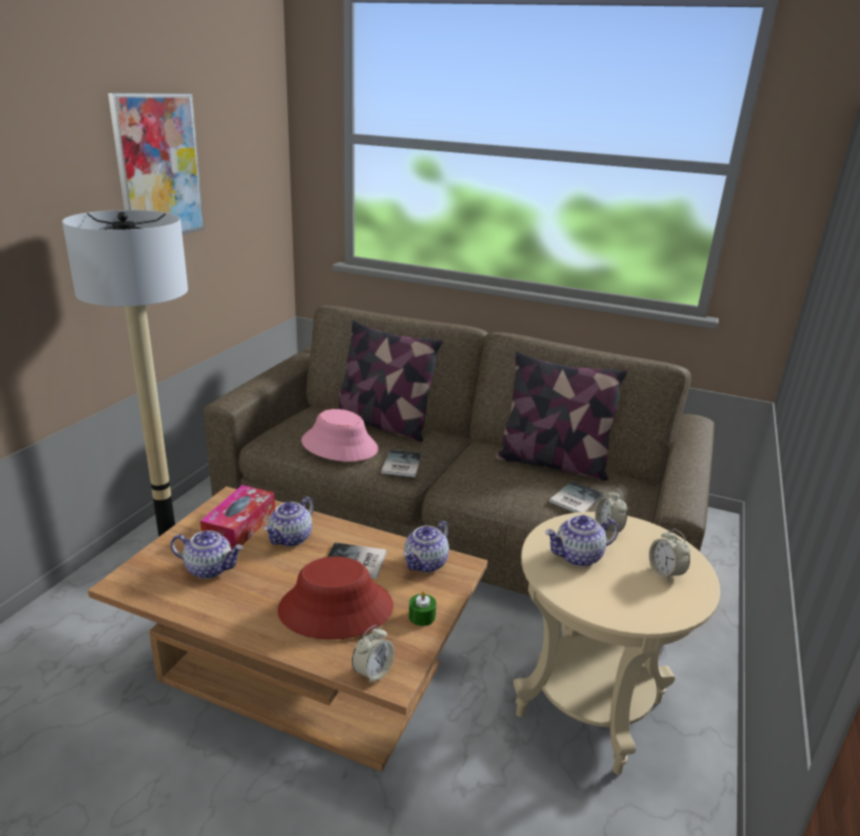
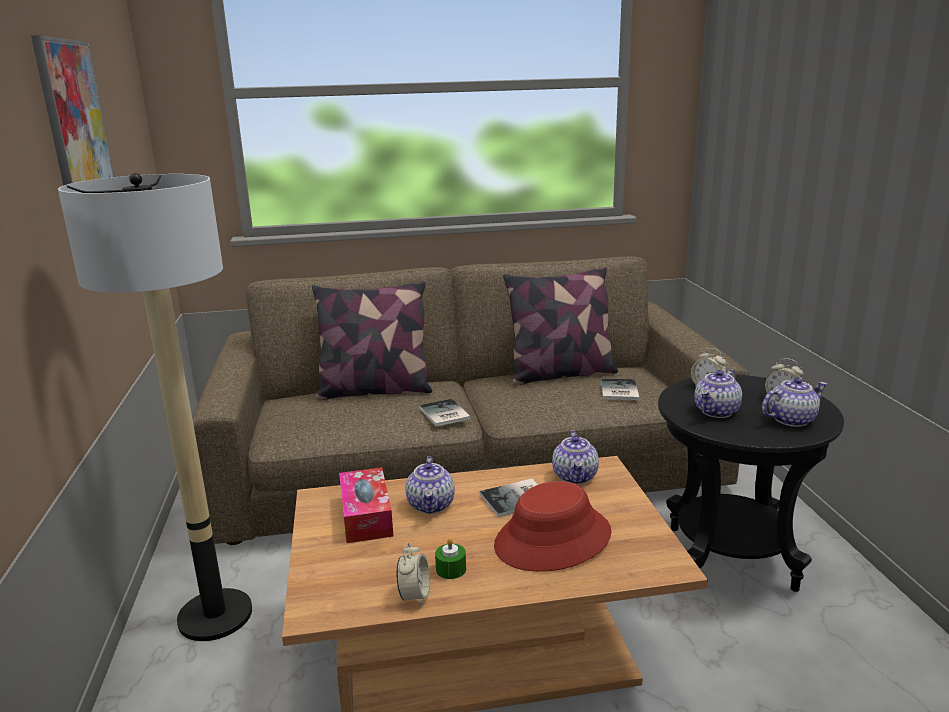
camera: 30 degrees left, 5 degrees down
teapot [171,530,244,579] -> teapot moved to [762,377,827,427]
pink hat [301,409,378,462] -> none
alarm clock [352,625,395,685] -> alarm clock moved to [397,543,430,606]
green candle [409,591,436,626] -> green candle moved to [435,538,466,579]
beige side table [513,512,720,775] -> black side table [658,375,844,592]

